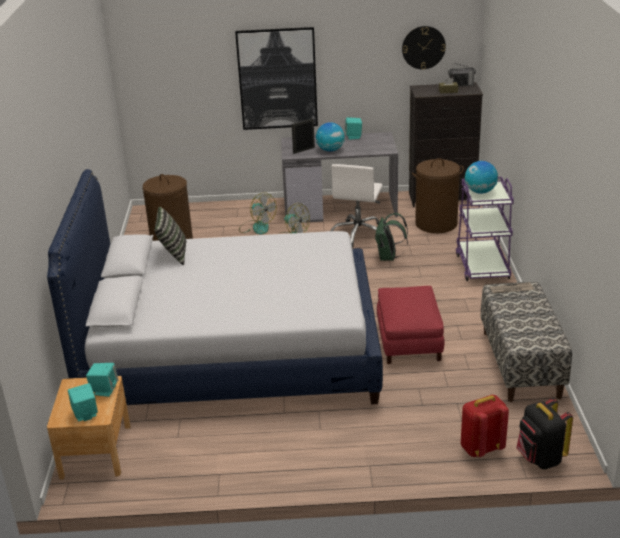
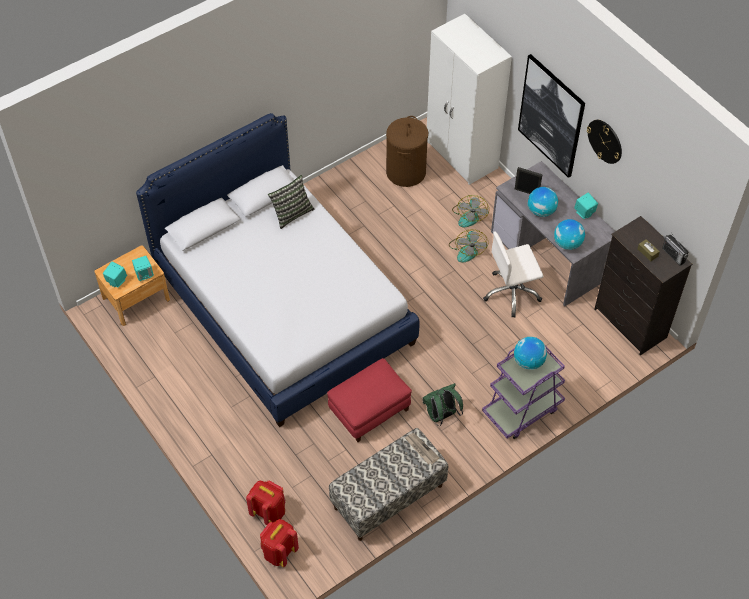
camera: 55 degrees right, 25 degrees up
green backpack [375,213,408,261] -> green backpack moved to [422,383,463,426]
wall clock [402,26,446,70] -> wall clock moved to [587,120,622,164]
brown laundry basket [412,158,464,233] -> none
black backpack [516,398,573,469] -> red backpack [260,519,299,567]
none -> white wardrobe [427,14,512,185]
none -> globe [554,219,585,250]

